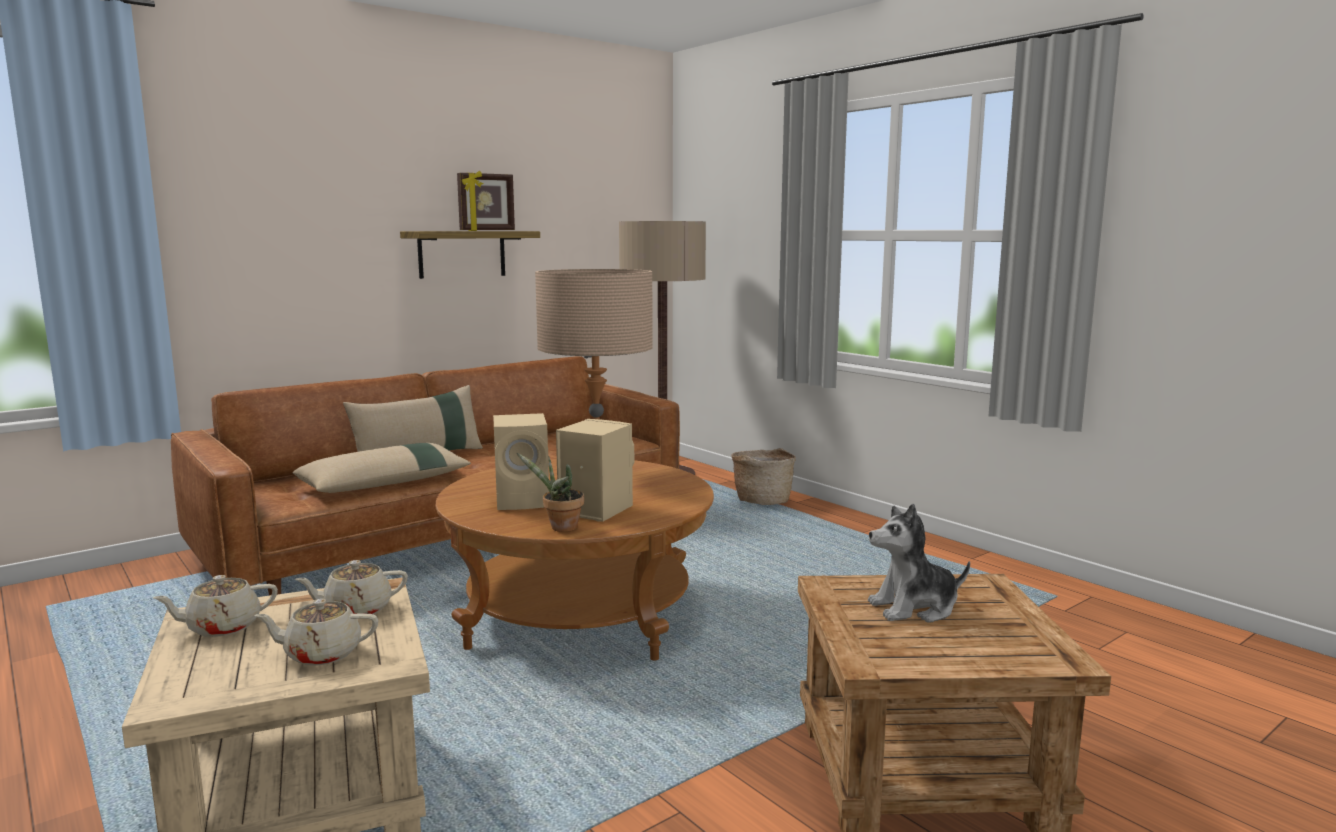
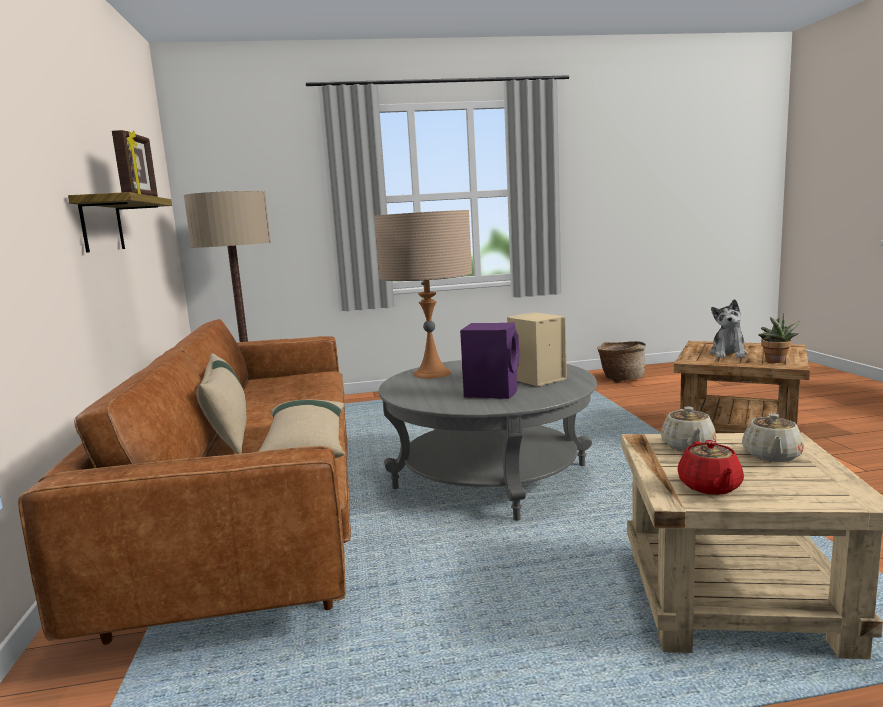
camera: 60 degrees left, 0 degrees up
beige teapot [153,575,278,637] -> red teapot [677,440,744,495]
brown coffee table [436,459,714,660] -> grey coffee table [379,360,597,521]
beige speaker [493,413,549,510] -> purple speaker [460,322,519,399]
potted plant [517,453,584,532] -> potted plant moved to [758,314,800,363]
basket [731,448,796,505] -> basket moved to [597,341,646,383]

